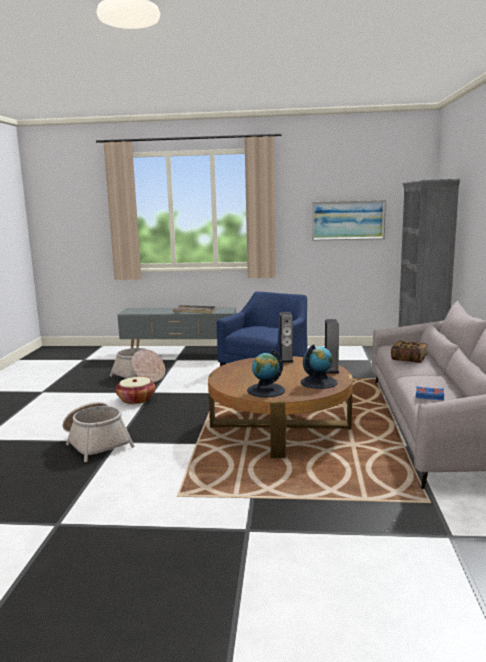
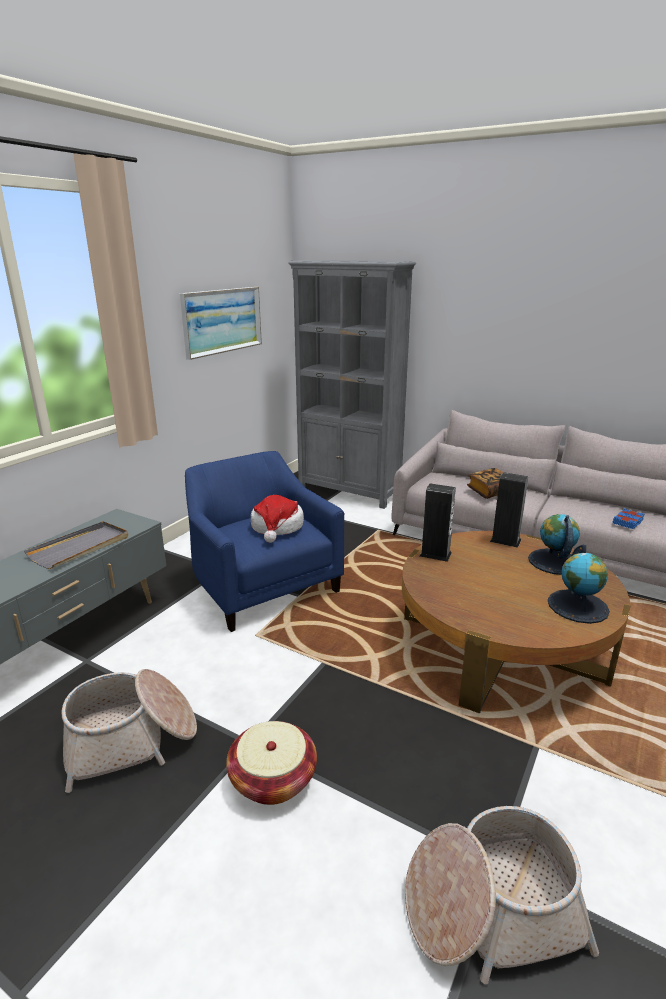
camera: 65 degrees left, 10 degrees up
none -> hat [251,495,304,543]

